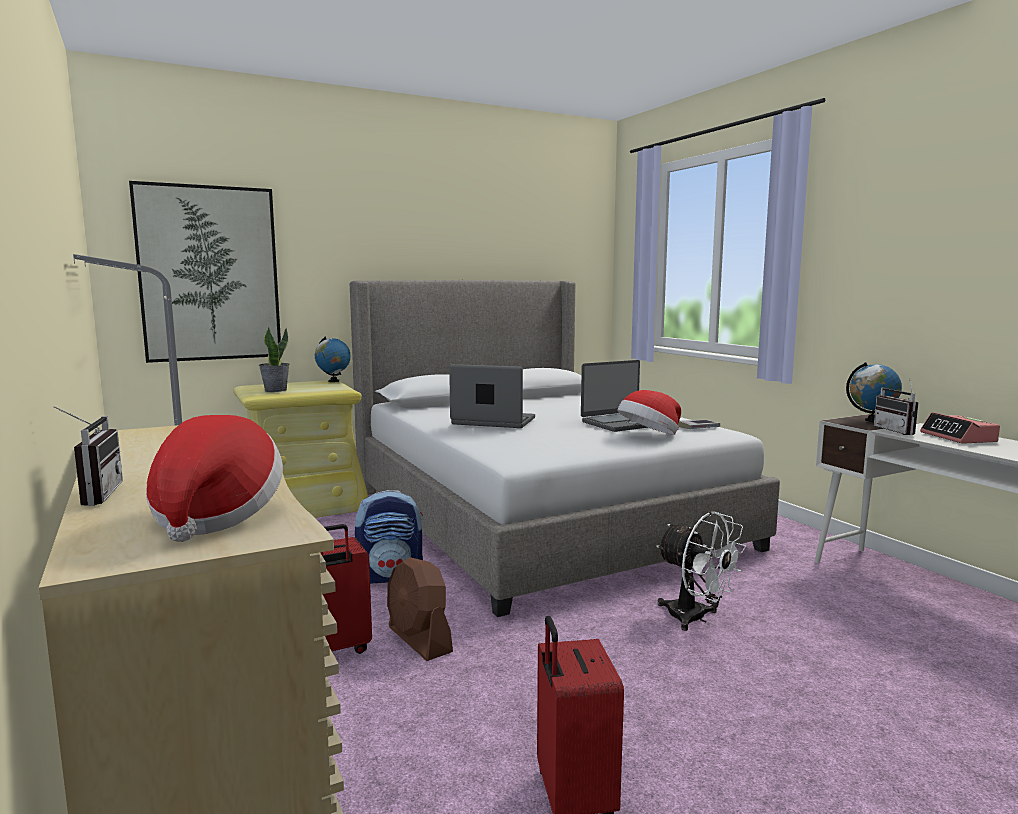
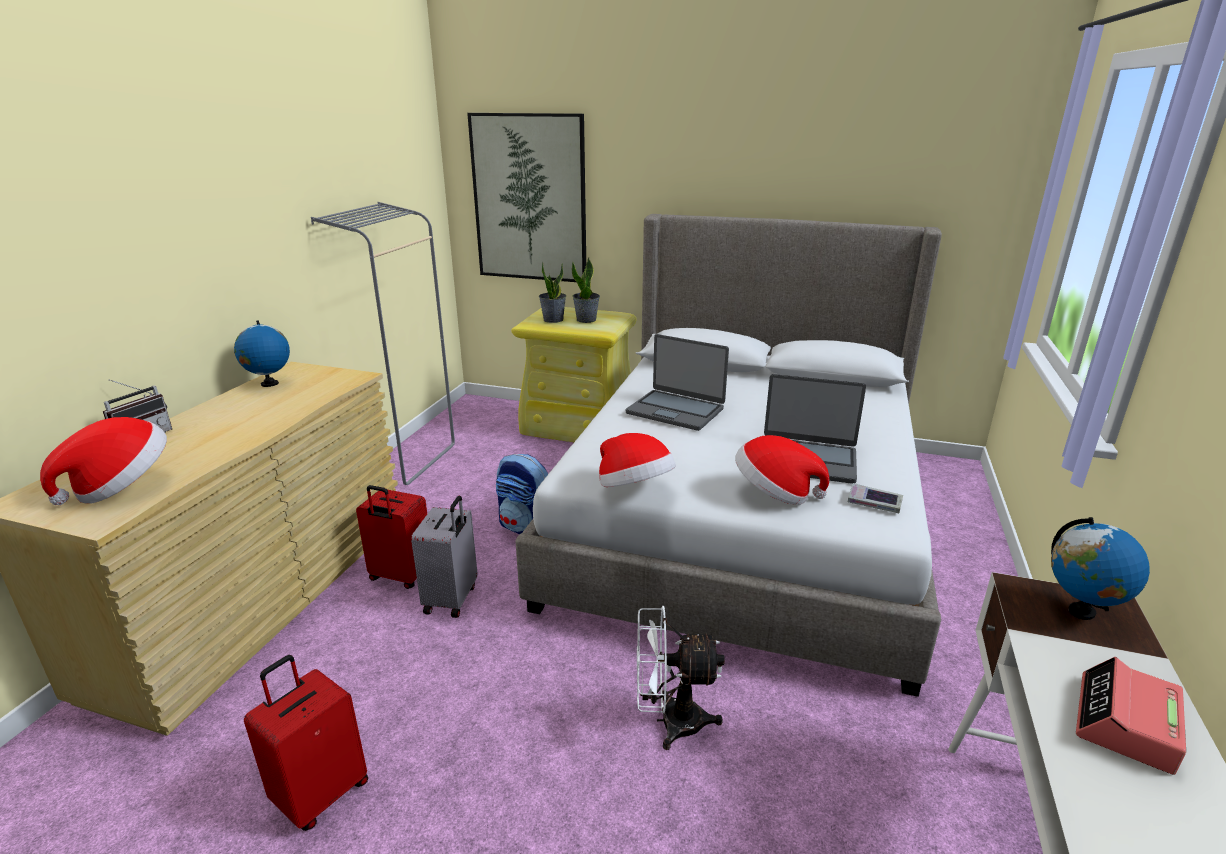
camera: 45 degrees right, 15 degrees up
globe [315,337,351,382] -> globe moved to [234,320,290,387]
brown fan [387,557,453,661] -> grey suitcase [411,496,477,618]
laptop [449,364,535,428] -> laptop turned 150 degrees clockwise [626,334,729,431]
white fan [657,511,746,631] -> white fan turned 90 degrees clockwise [637,606,725,750]
radio [874,378,918,435] -> none
none -> potted plant [572,258,600,323]
none -> hat [599,433,676,487]

